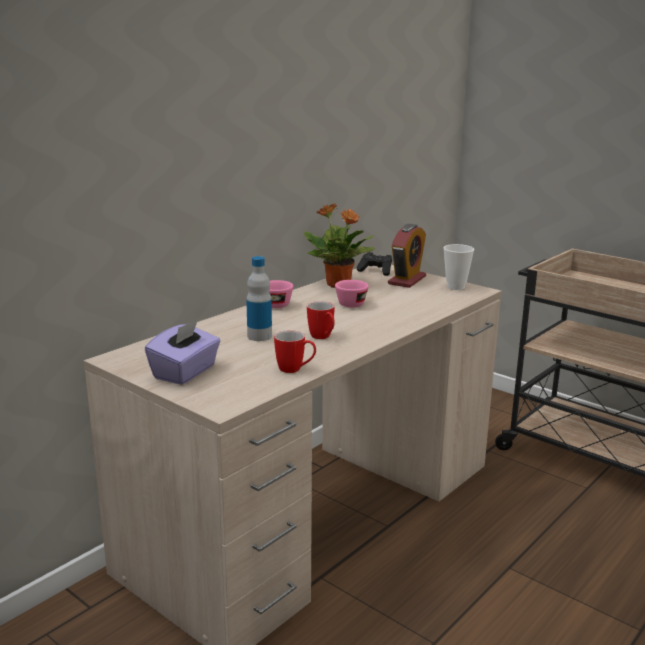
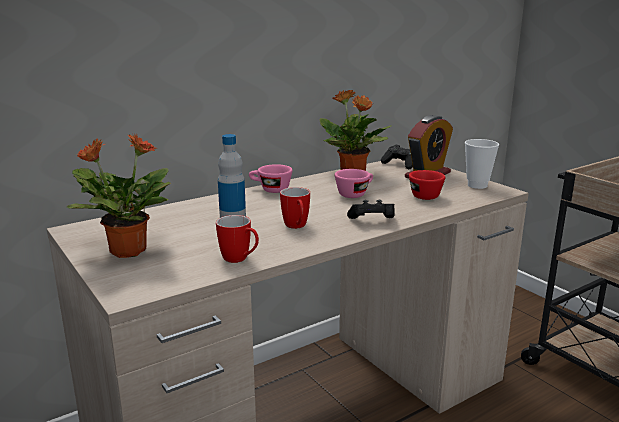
camera: 15 degrees right, 0 degrees up
purple tissue box [145,319,220,385] -> potted plant [67,134,171,258]
none -> black game controller [347,200,395,219]
none -> red cup [409,170,445,200]

